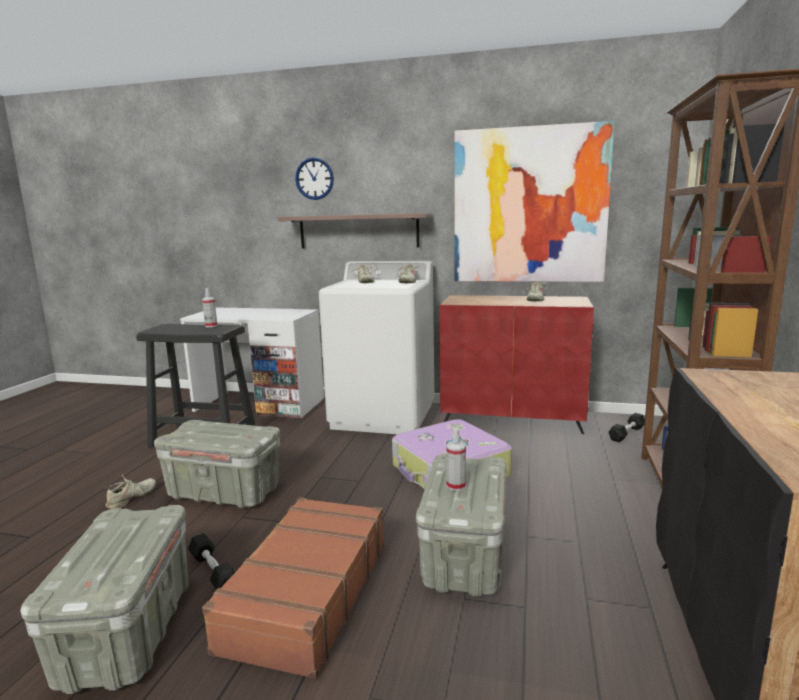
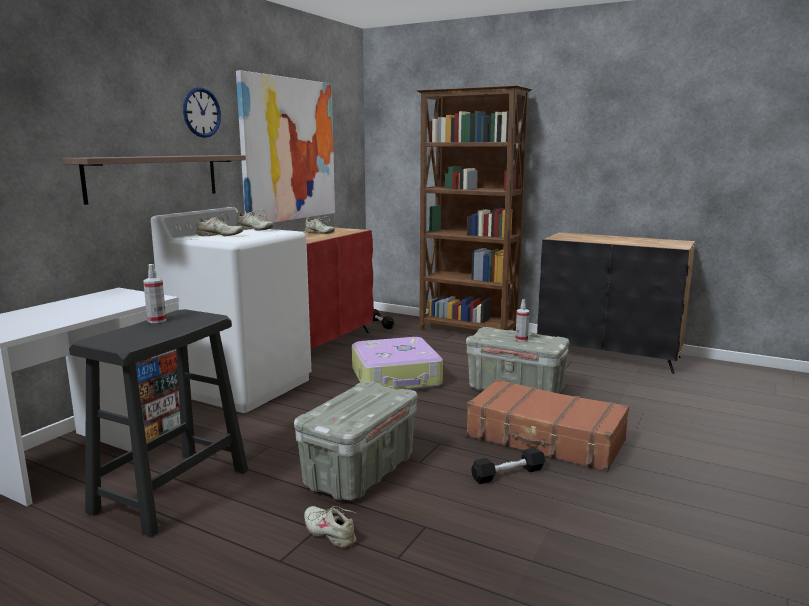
camera: 75 degrees left, 0 degrees up
grey storage box [20,505,188,694] -> none
wall clock [295,157,334,200] -> wall clock moved to [183,87,221,138]

